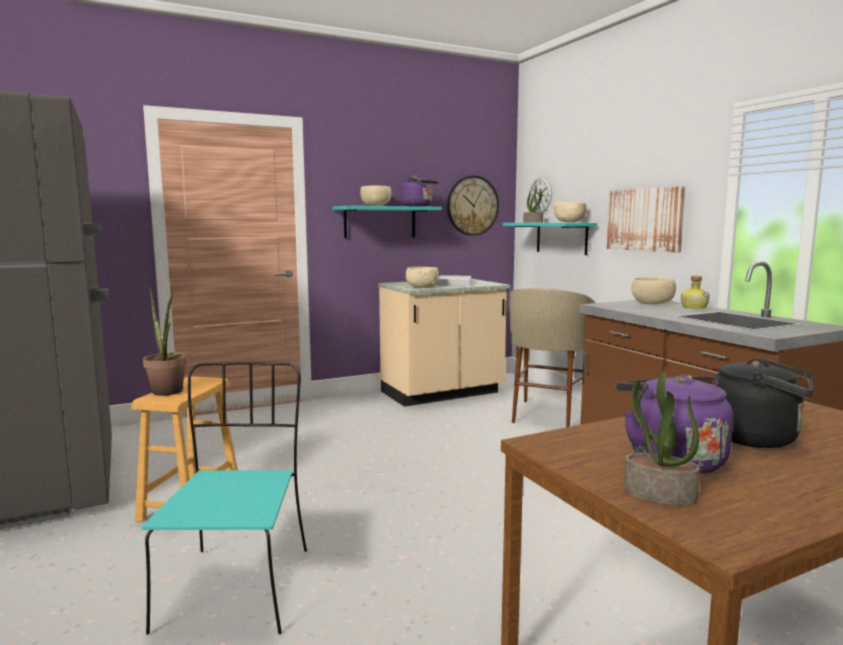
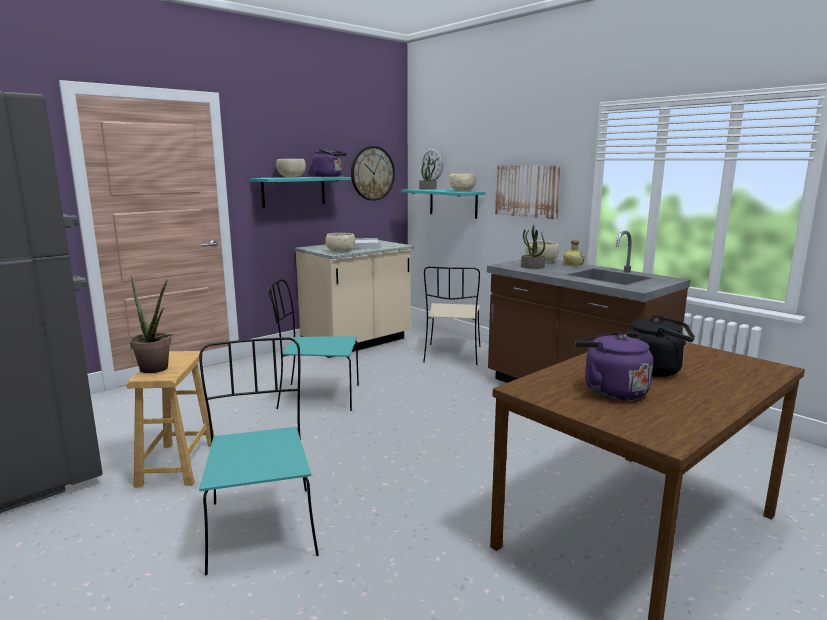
camera: 15 degrees left, 5 degrees up
beige stool [510,288,596,427] -> beige chair [423,267,481,365]
potted plant [624,371,700,505] -> potted plant moved to [521,225,545,269]
none -> turquoise chair [267,279,359,411]

